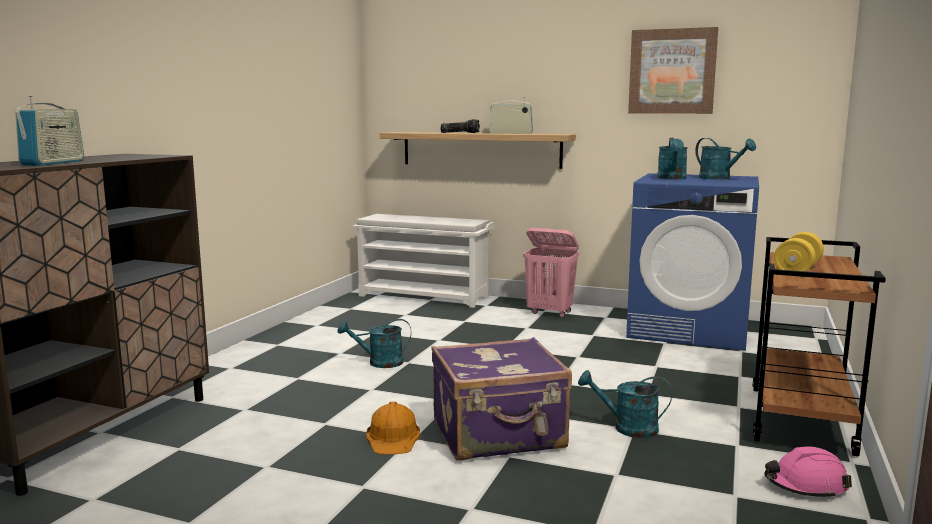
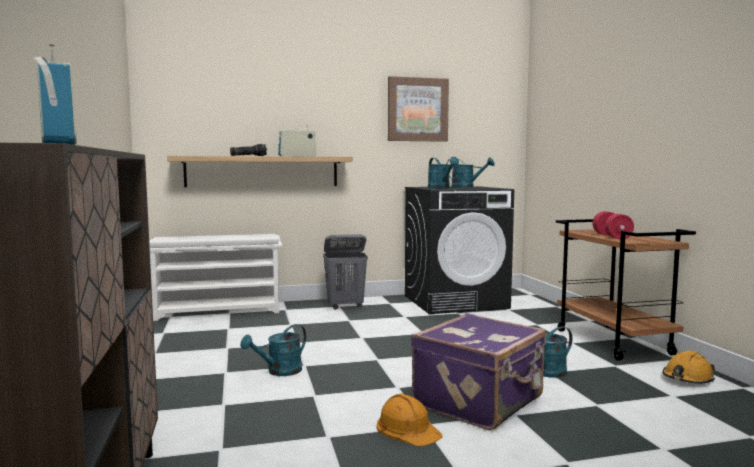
camera: 35 degrees left, 5 degrees down
pink laundry basket [523,228,579,317] -> grey laundry basket [323,234,368,310]
blue washing machine [626,173,759,351] -> black washing machine [405,186,514,314]
pink hard hat [764,446,852,499] -> orange hard hat [662,351,716,384]
yellow dumbbell [774,232,824,271] -> red dumbbell [593,211,634,240]

